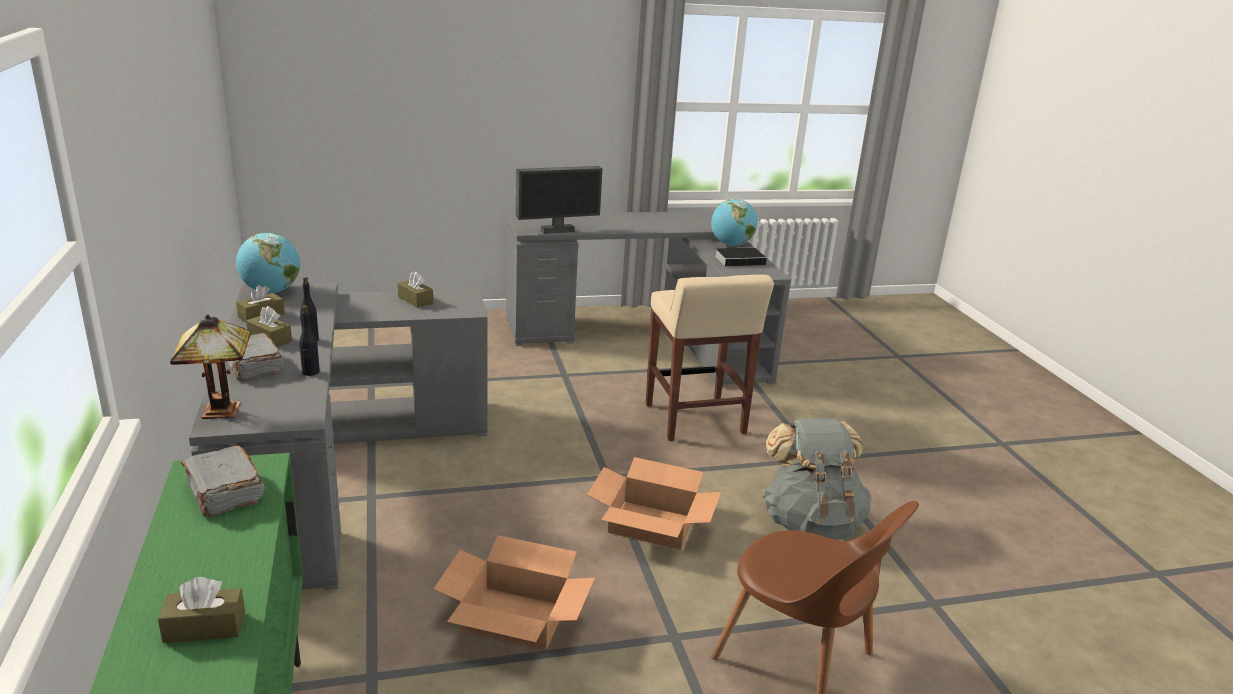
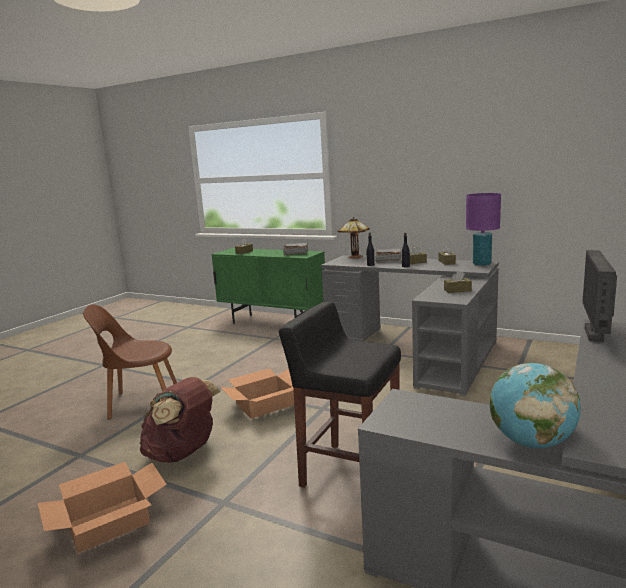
camera: 135 degrees right, 10 degrees down
globe [236,233,300,293] -> purple table lamp [466,193,501,266]
cardboard box [434,535,595,651] -> cardboard box moved to [37,462,167,553]
beige stool [646,275,774,441] -> black stool [279,302,401,488]
book [715,248,772,266] -> none
grey backpack [763,418,872,540] -> brown backpack [140,377,221,463]

